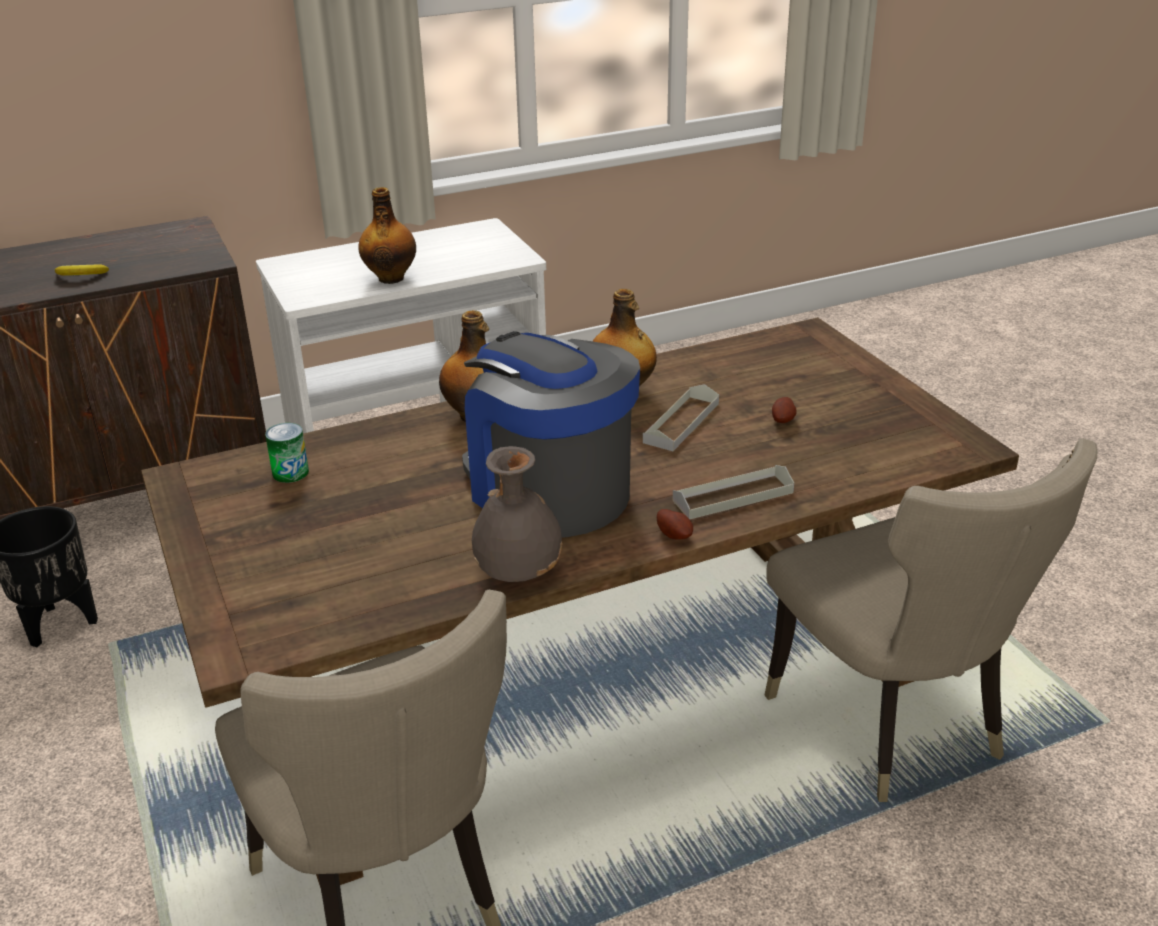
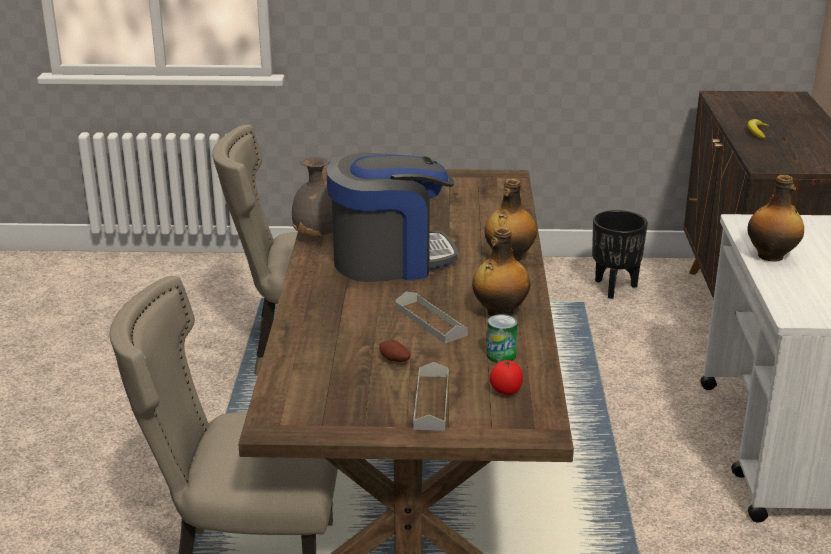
camera: 115 degrees right, 5 degrees down
can [265,423,309,483] -> can moved to [487,314,518,363]
potato [657,509,693,539] -> none
grey tray [673,465,794,519] -> grey tray moved to [413,362,449,431]
none -> tomato [489,360,523,395]

